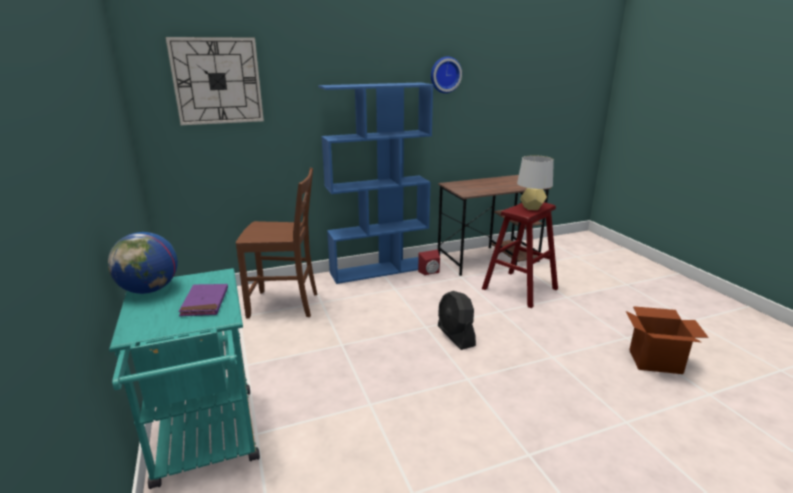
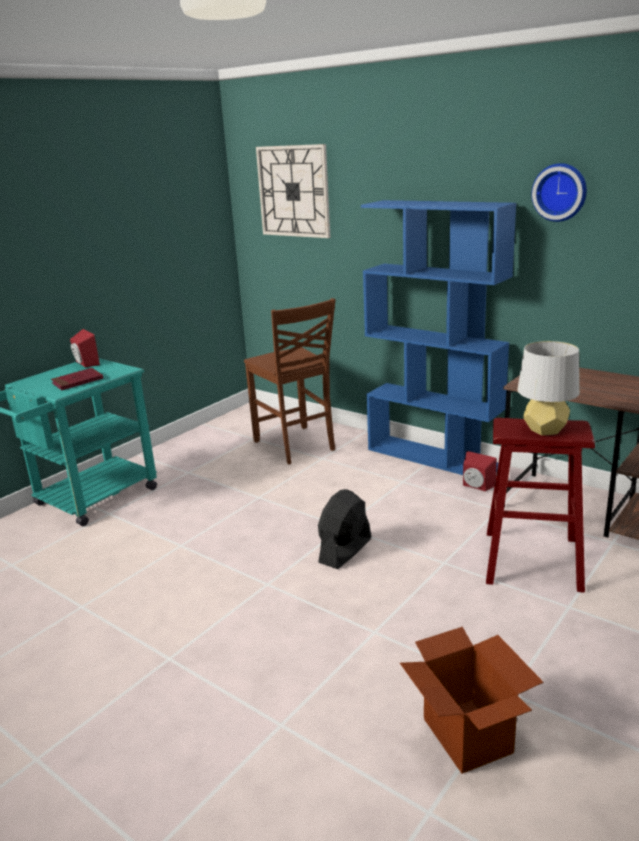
camera: 60 degrees right, 0 degrees up
globe [108,232,178,294] -> red speaker [70,329,100,367]
purple book [178,284,228,316] -> red book [51,368,103,390]

